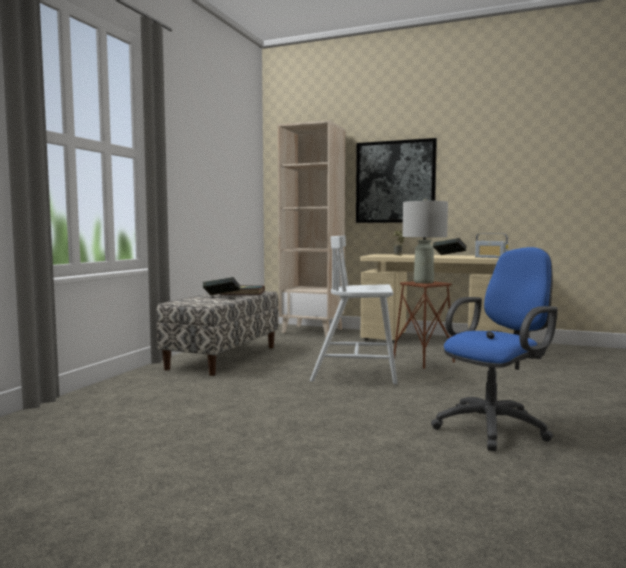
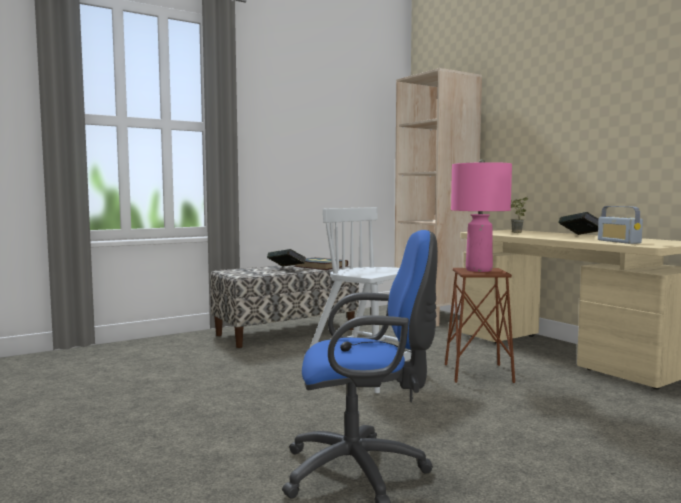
camera: 35 degrees right, 0 degrees up
picture [356,138,437,223] -> none
grey table lamp [403,198,448,283] -> pink table lamp [451,159,512,272]

